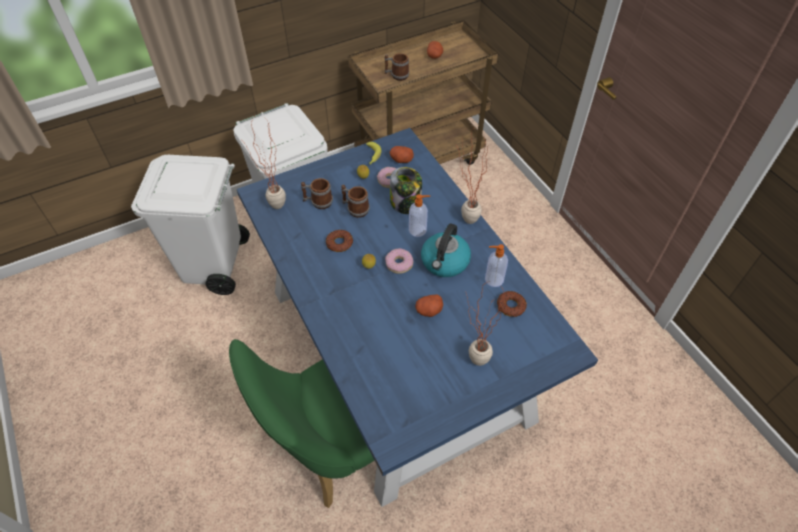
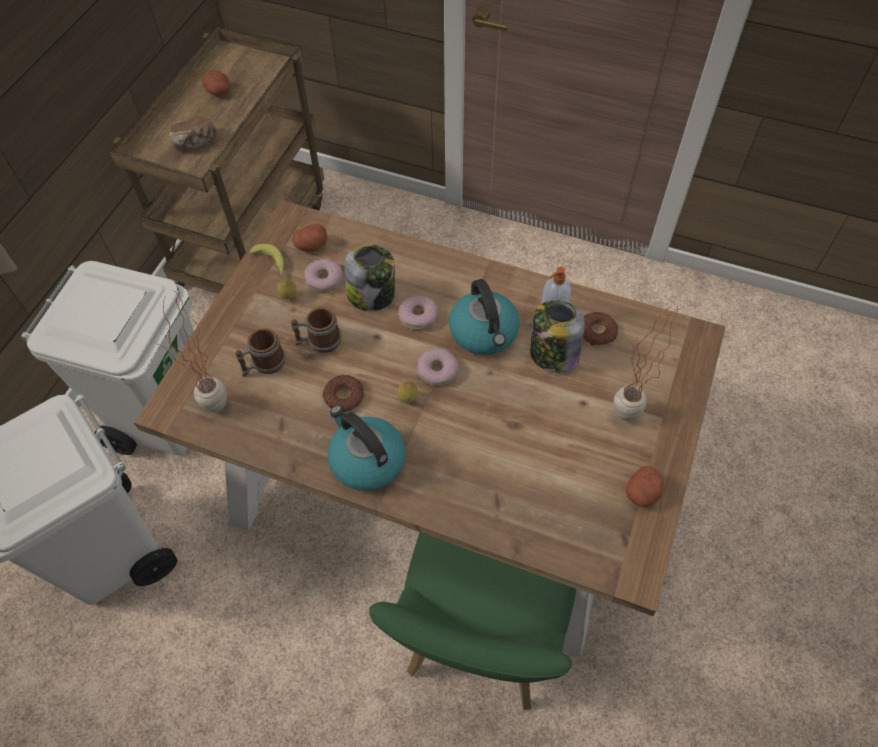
camera: 40 degrees left, 5 degrees up
blue dining table [237,128,598,507] -> brown dining table [134,200,725,657]
mug [384,53,409,81] -> bread [168,115,217,151]
soap dispenser [409,194,430,237] -> donut [399,295,438,330]
potato [415,295,443,317] -> potato moved to [626,466,664,507]
potted plant [456,130,488,224] -> none
none -> kettle [328,405,405,491]
none -> jar [530,300,585,373]

